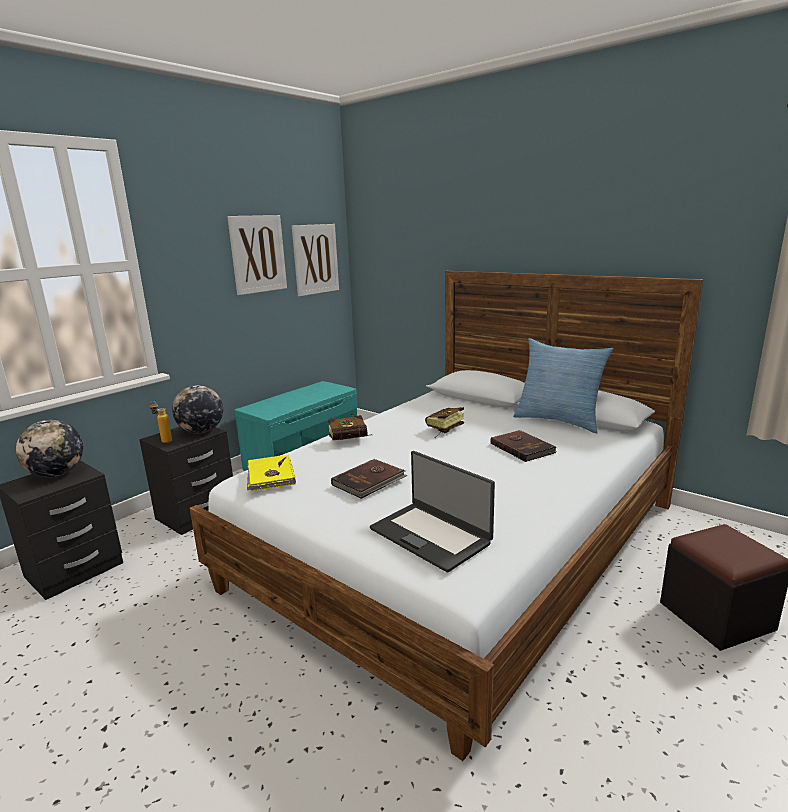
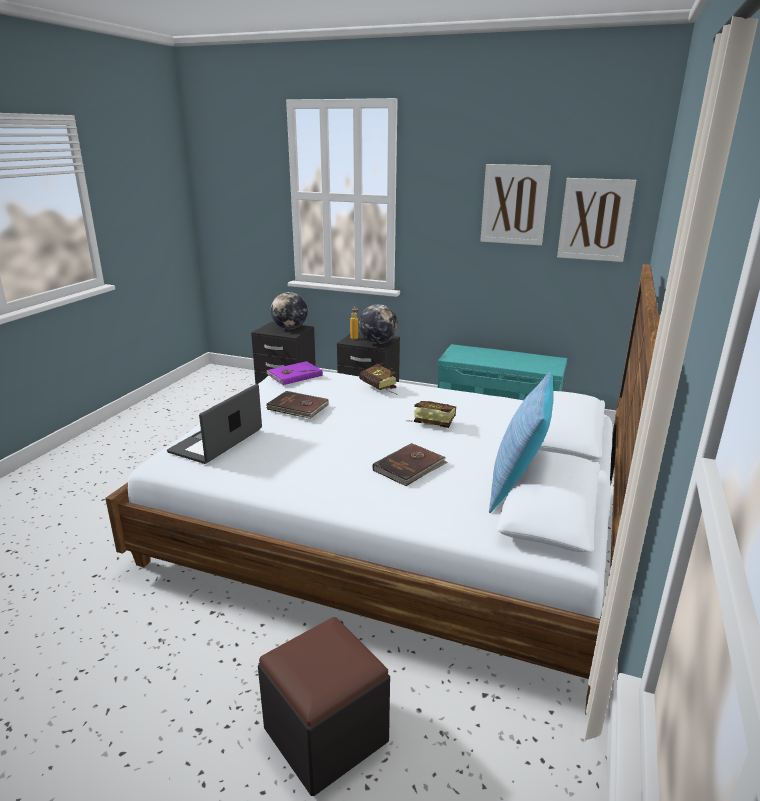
camera: 70 degrees right, 5 degrees up
yellow book [247,454,296,491] -> purple book [267,361,323,385]

